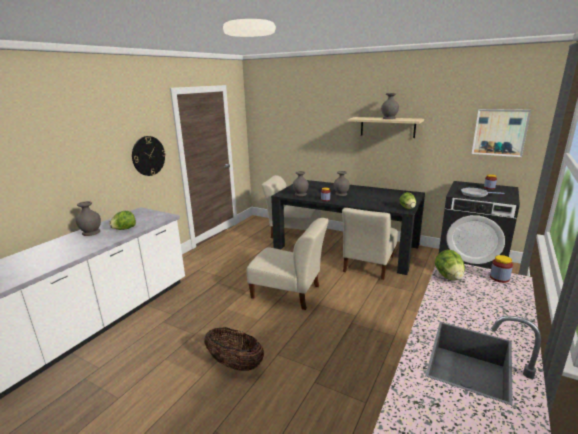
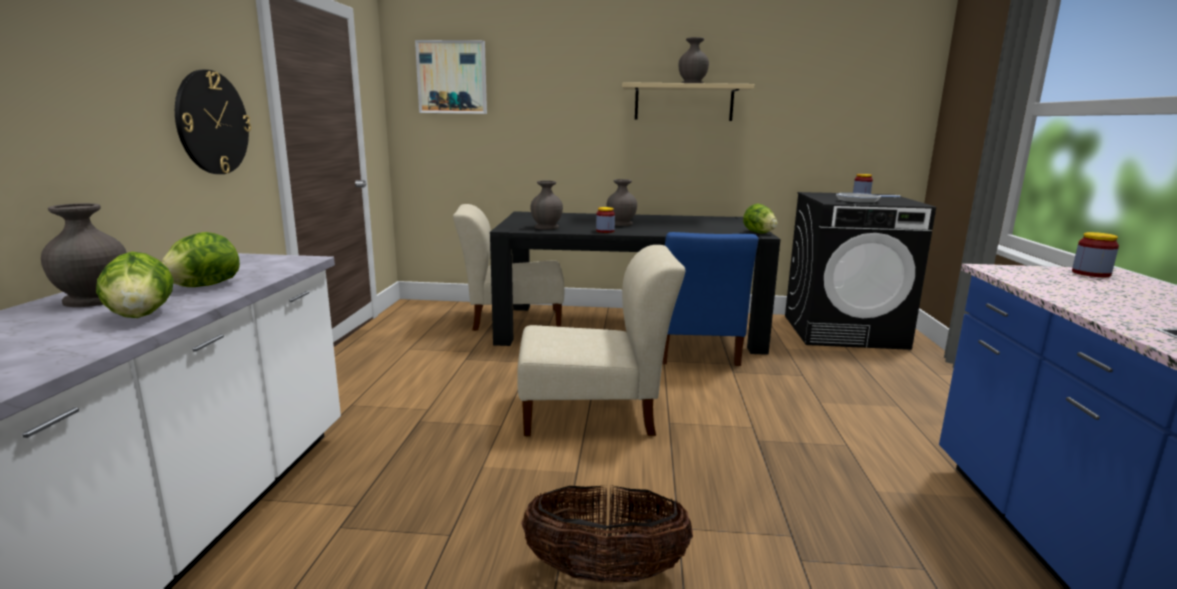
camera: 25 degrees left, 5 degrees down
beige chair [342,208,398,280] -> blue chair [662,232,758,366]
lettuce [435,250,465,280] -> lettuce moved to [96,252,174,318]
picture [472,109,531,157] -> picture moved to [415,40,487,114]

